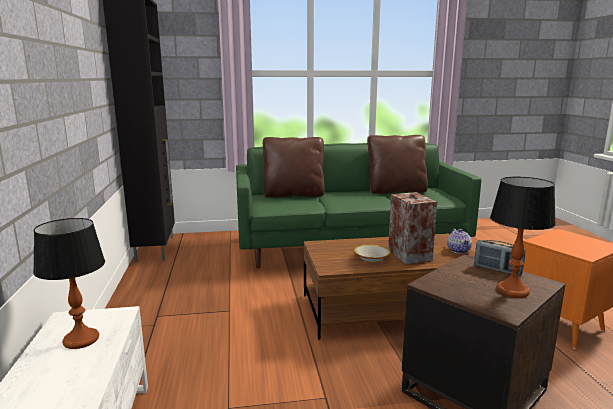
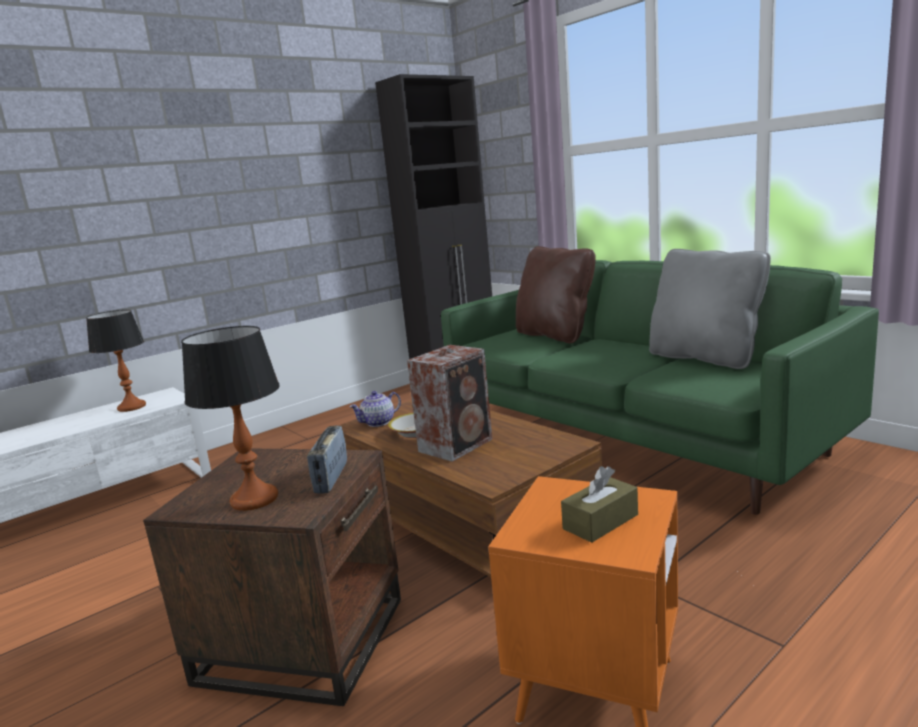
camera: 60 degrees right, 0 degrees up
brown pillow [367,135,428,194] -> grey pillow [649,249,771,369]
teapot [447,228,472,254] -> teapot moved to [349,391,401,427]
none -> brown tissue box [561,466,638,543]

